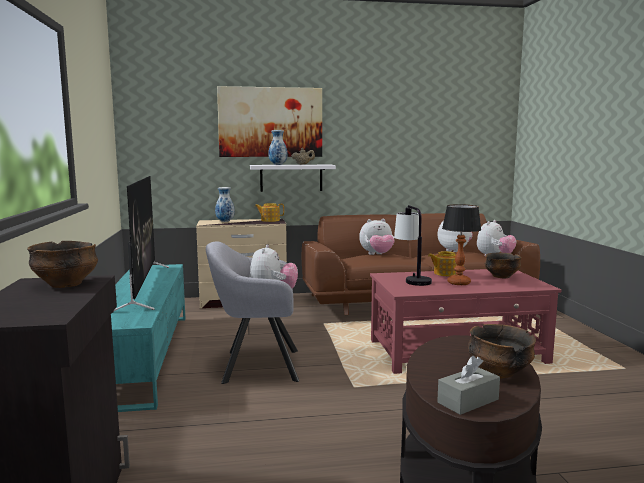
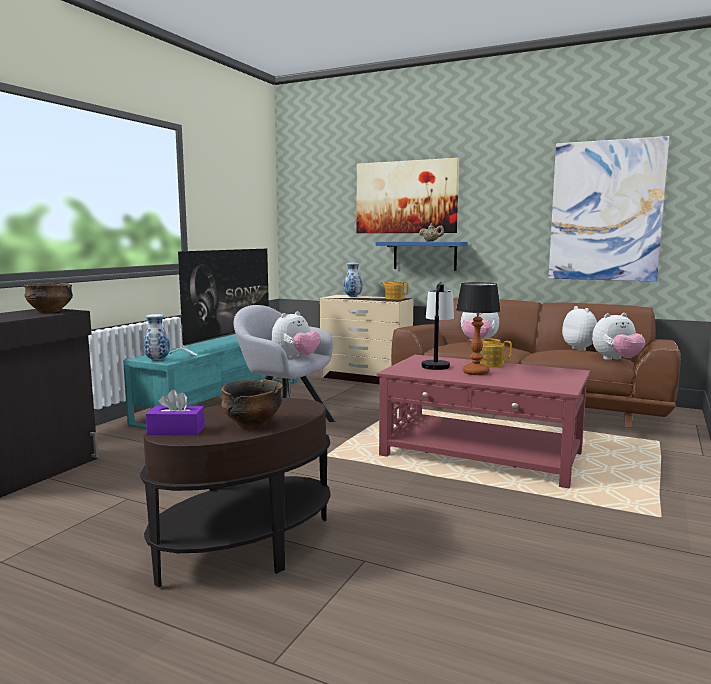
camera: 35 degrees right, 0 degrees up
white shelf [250,165,336,192] -> blue shelf [376,241,468,271]
vase [268,130,288,165] -> vase moved to [143,314,170,361]
grey tissue box [437,356,500,415] -> purple tissue box [146,389,205,435]
bowl [485,253,522,278] -> none
none -> picture [549,136,670,282]

